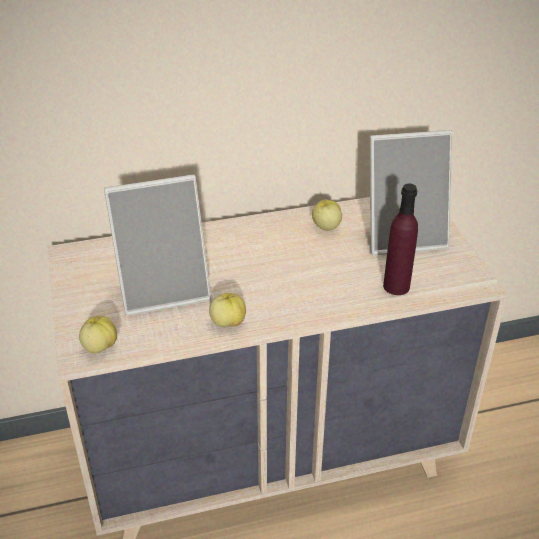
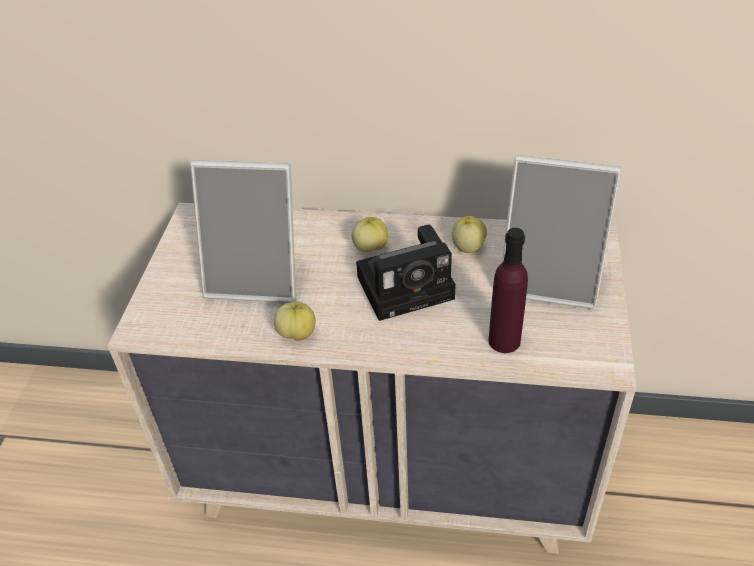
camera: 25 degrees right, 5 degrees up
apple [79,316,117,353] -> apple moved to [352,217,388,252]
none -> camera [356,225,456,321]

